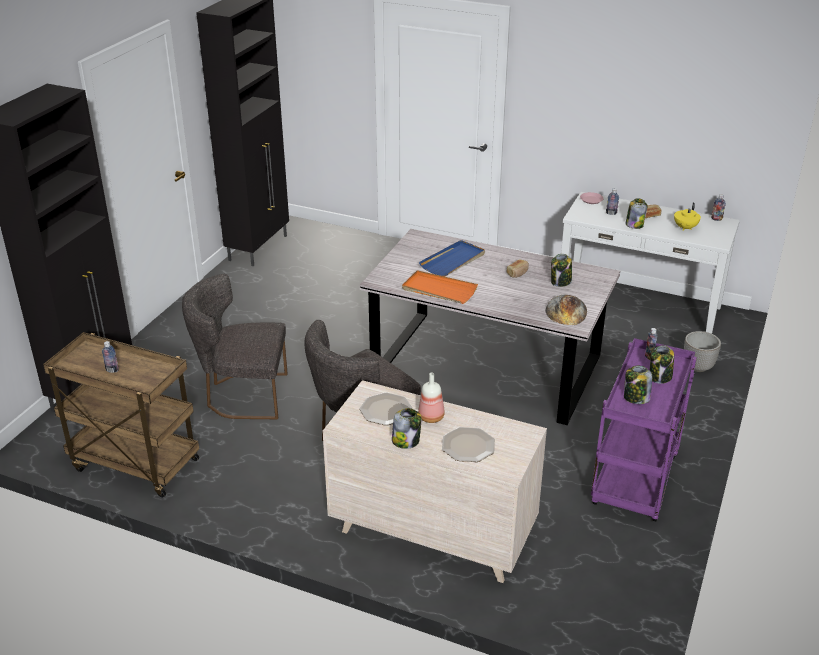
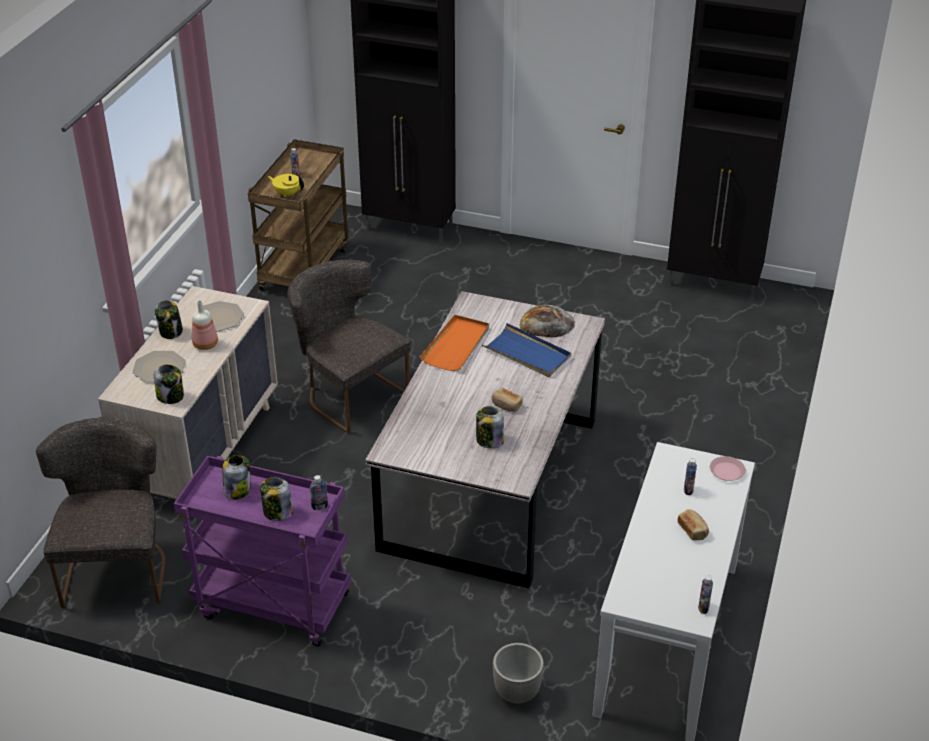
camera: 85 degrees right, 5 degrees up
grey chair [182,274,288,419] -> grey chair moved to [36,417,166,608]
bread [546,295,587,325] -> bread moved to [519,305,575,337]
jar [626,198,647,229] -> jar moved to [154,364,184,404]
yellow teapot [674,202,701,231] -> yellow teapot moved to [268,174,304,198]

